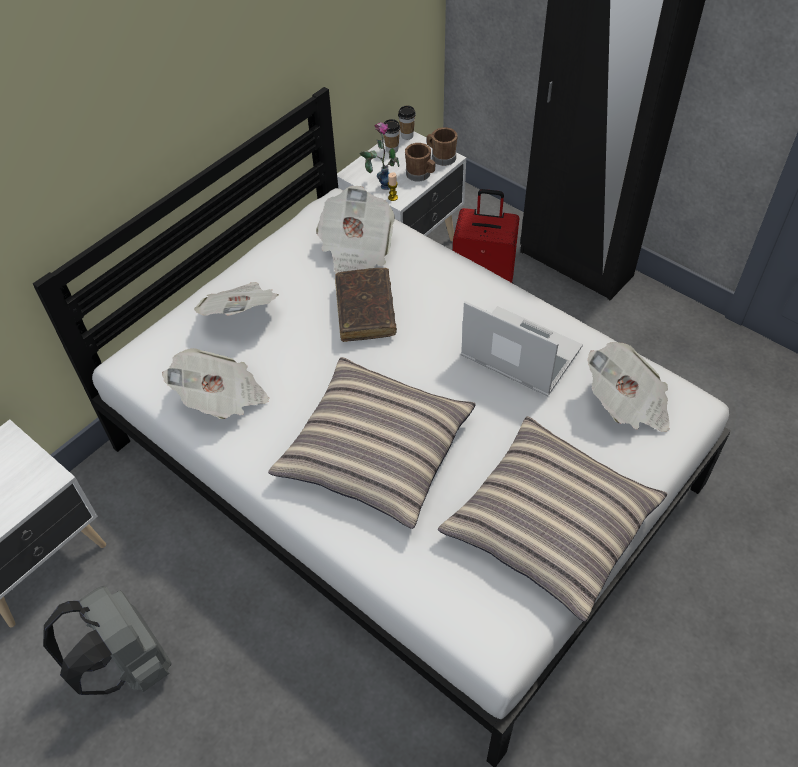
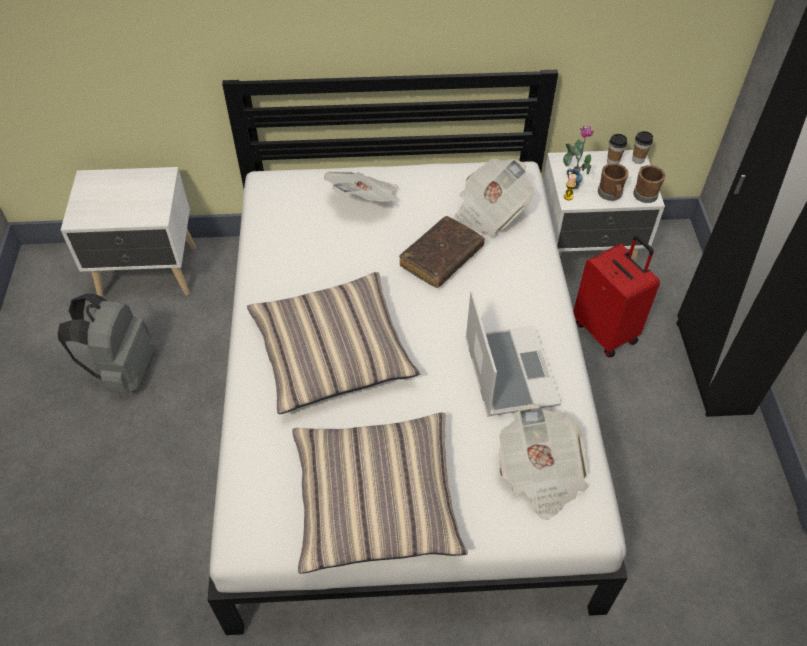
camera: 45 degrees right, 0 degrees up
newspaper [162,348,269,419] -> none

